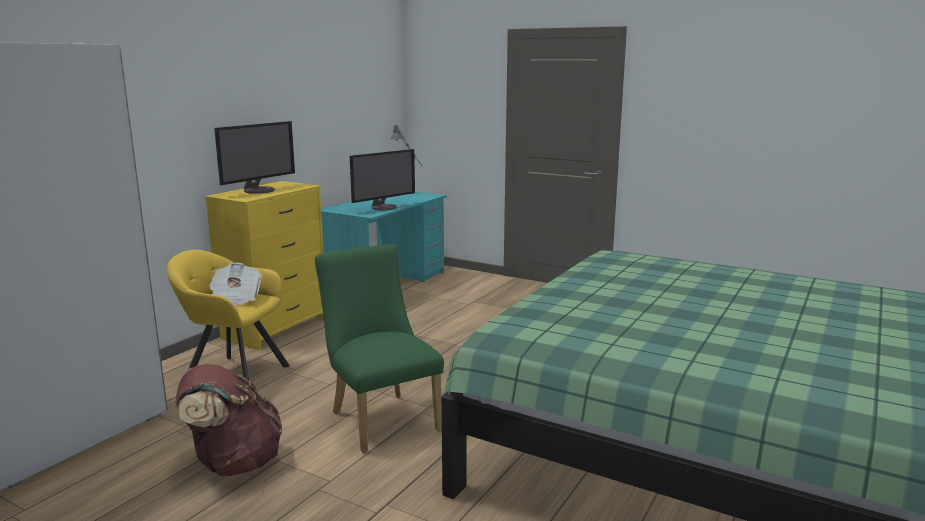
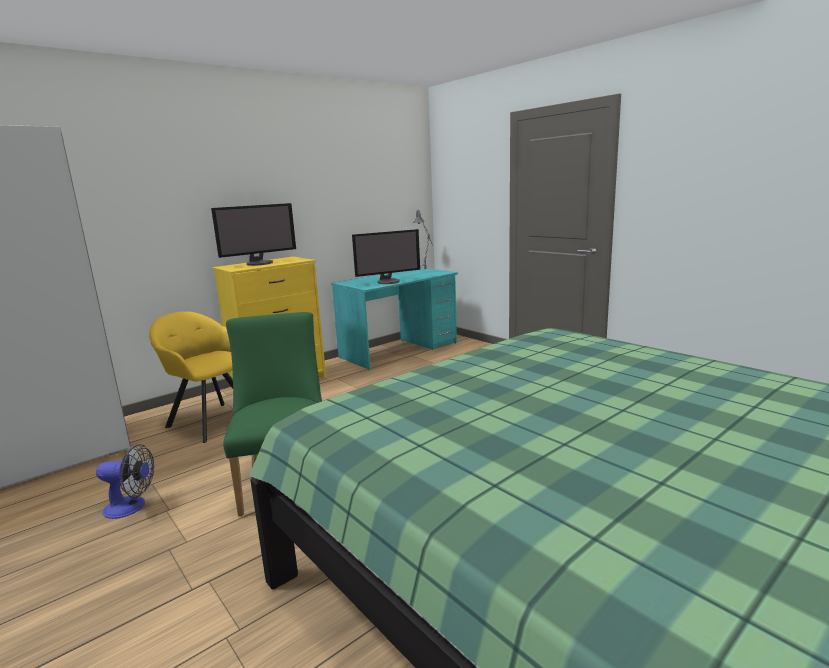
camera: 20 degrees right, 0 degrees up
brown backpack [175,364,282,476] -> fan [96,444,154,519]
newspaper [209,263,262,306] -> none

